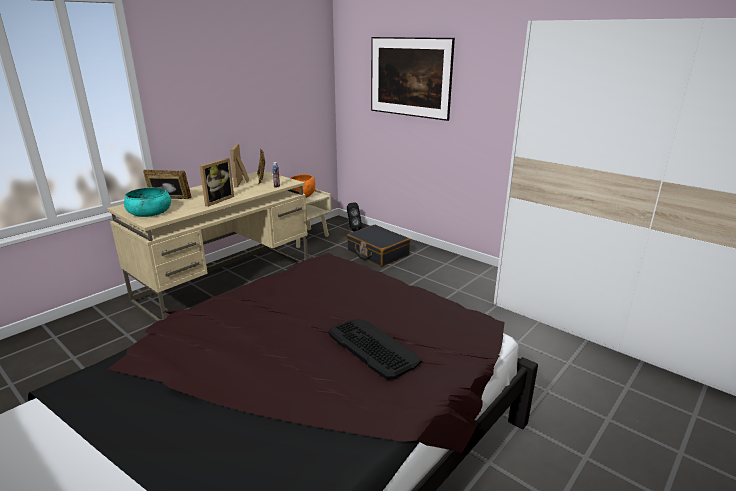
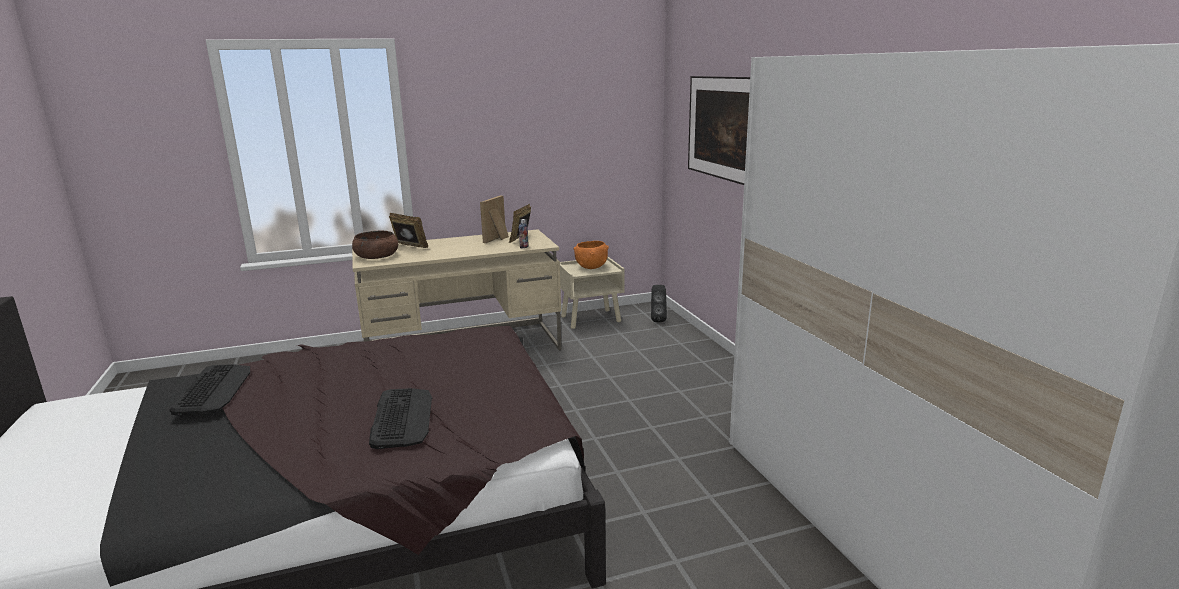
camera: 30 degrees right, 5 degrees down
turquoise bowl [124,187,171,217] -> brown bowl [352,231,398,259]
picture frame [199,158,234,207] -> none
black suitcase [347,225,410,267] -> none
none -> keyboard [169,364,250,416]

